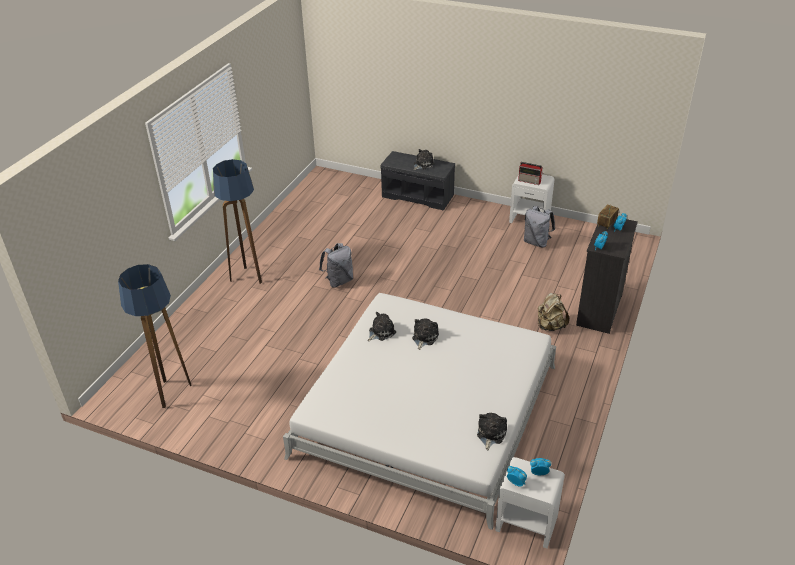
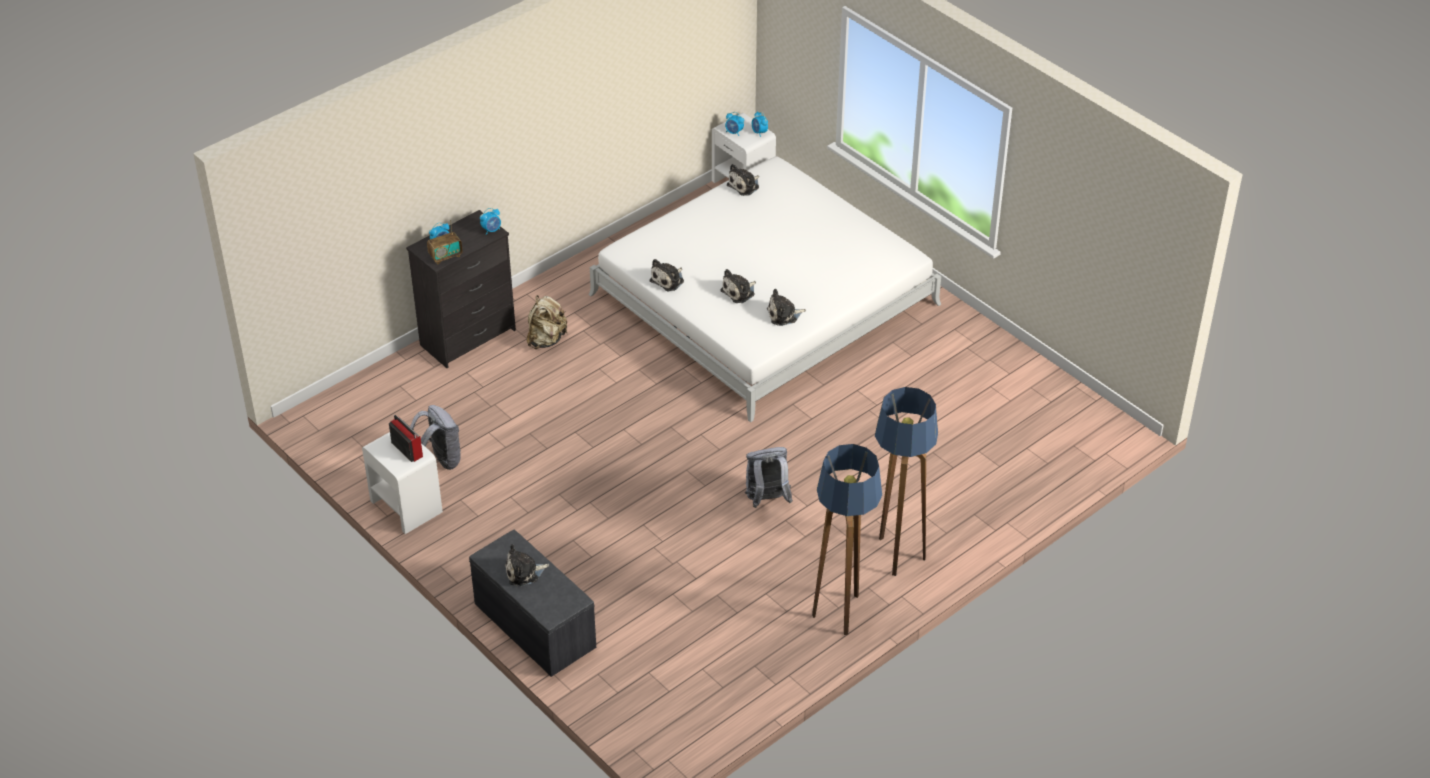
camera: 155 degrees left, 5 degrees up
floor lamp [118,264,192,408] -> floor lamp moved to [812,444,882,635]
none -> plush toy [650,259,684,291]

